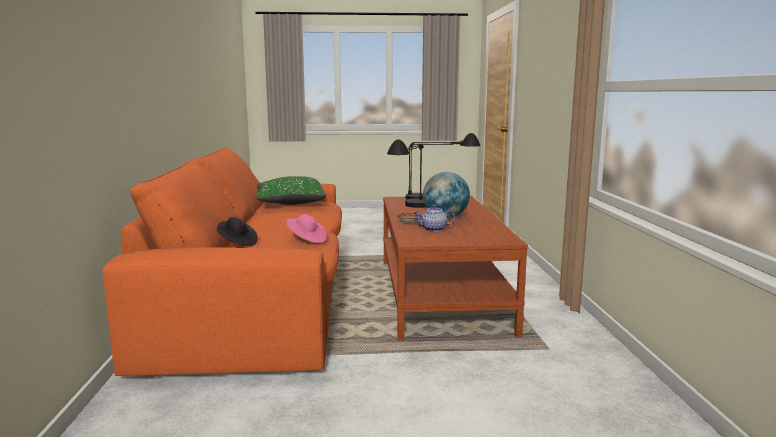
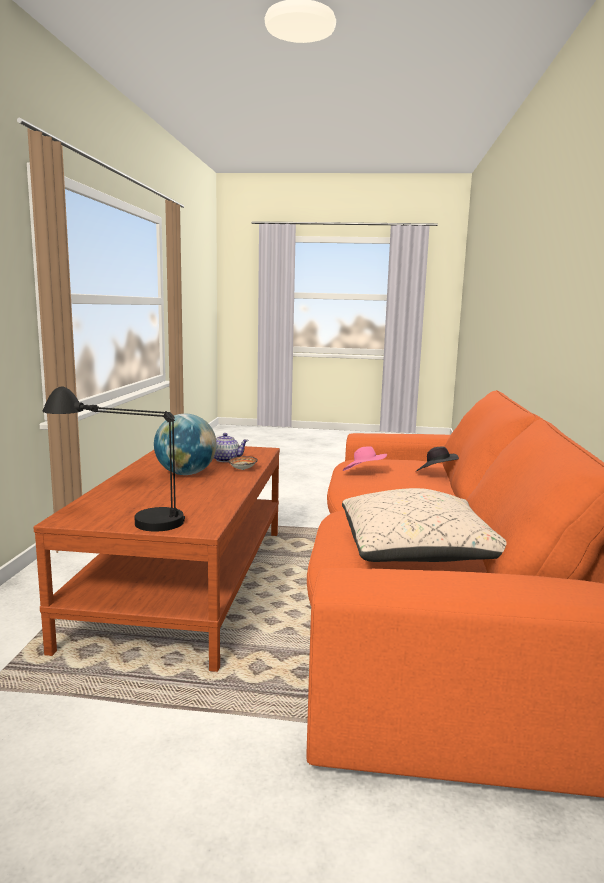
camera: 170 degrees left, 0 degrees up
green pillow [256,176,326,205] -> beige pillow [342,488,507,562]
black table lamp [387,139,426,208] -> none

